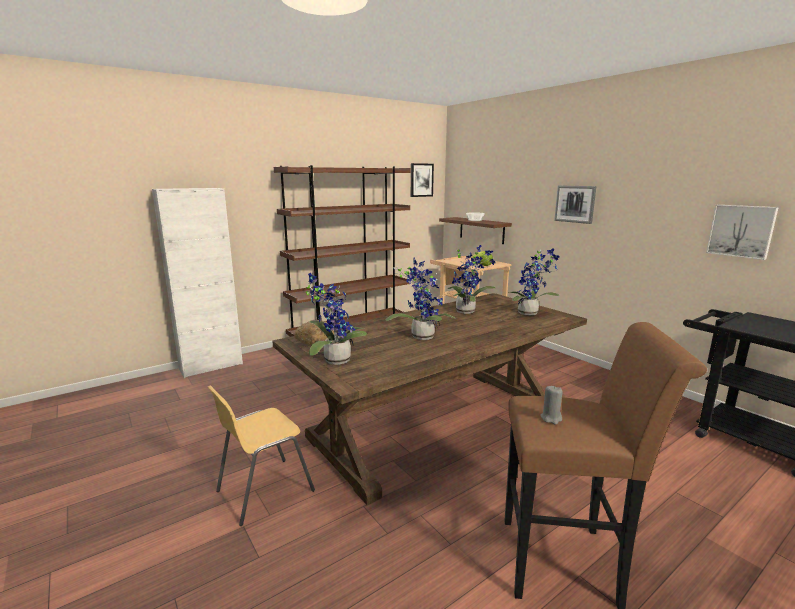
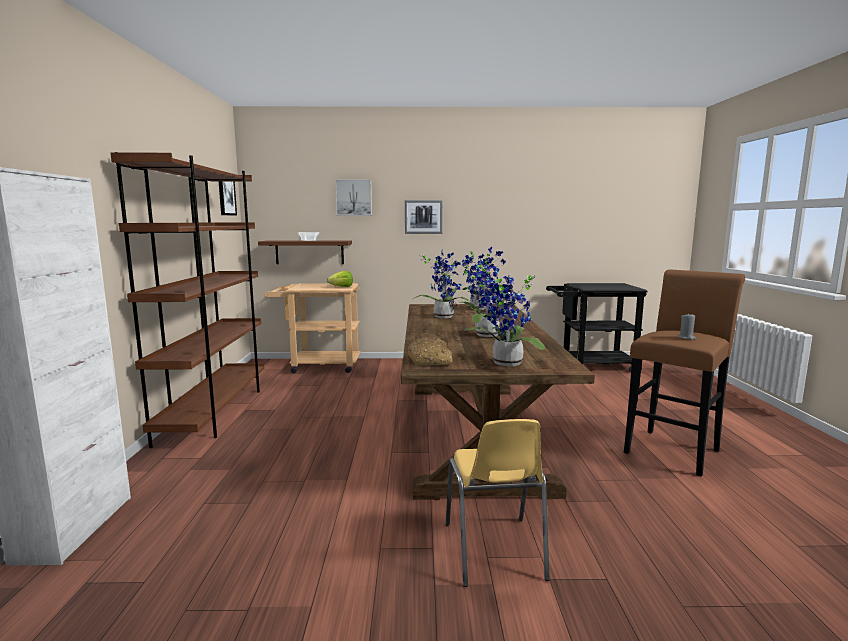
camera: 55 degrees left, 5 degrees down
picture [706,205,779,260] -> picture moved to [335,179,372,216]

